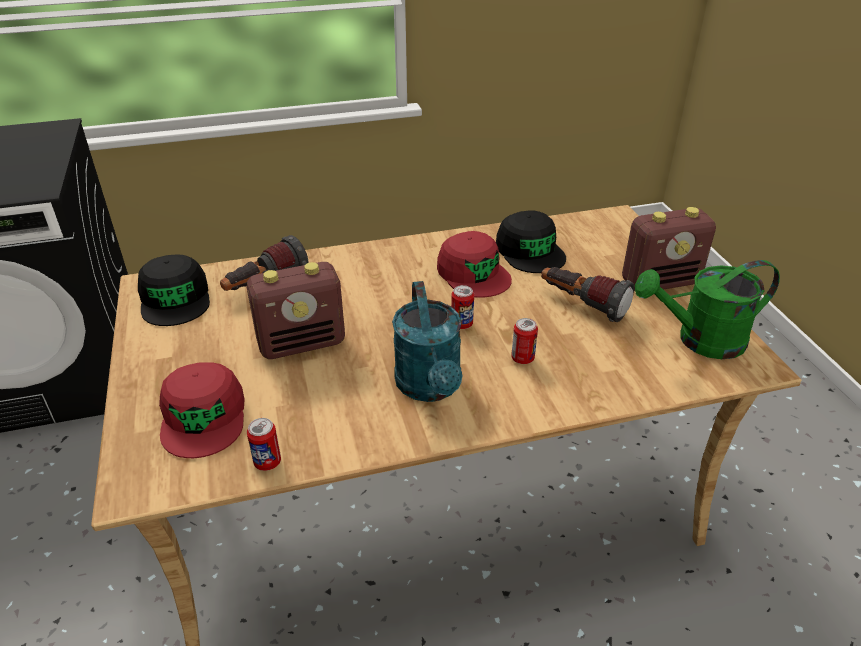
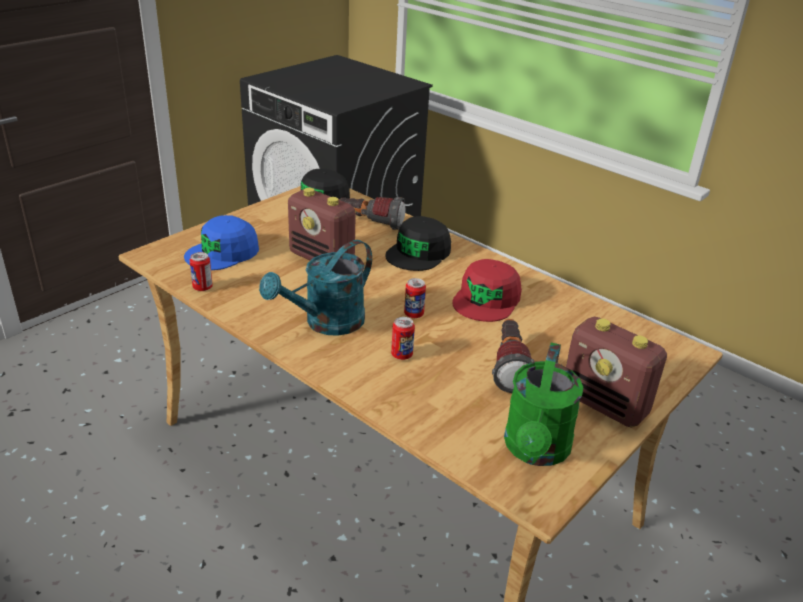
camera: 55 degrees right, 5 degrees down
red cap [159,362,245,458] -> blue cap [184,215,259,270]
black cap [496,210,566,273] -> black cap moved to [385,216,451,271]
green watering can [635,260,780,359] -> green watering can turned 120 degrees counterclockwise [504,343,583,466]

